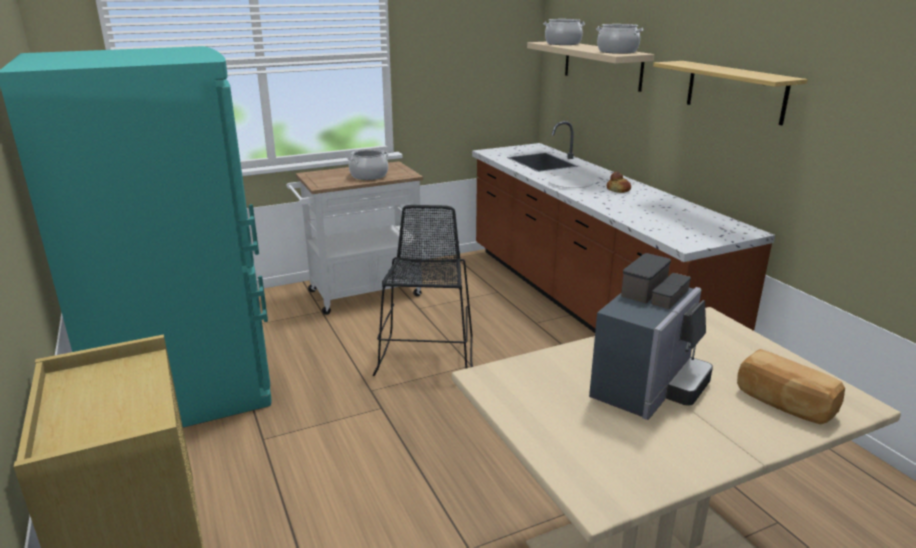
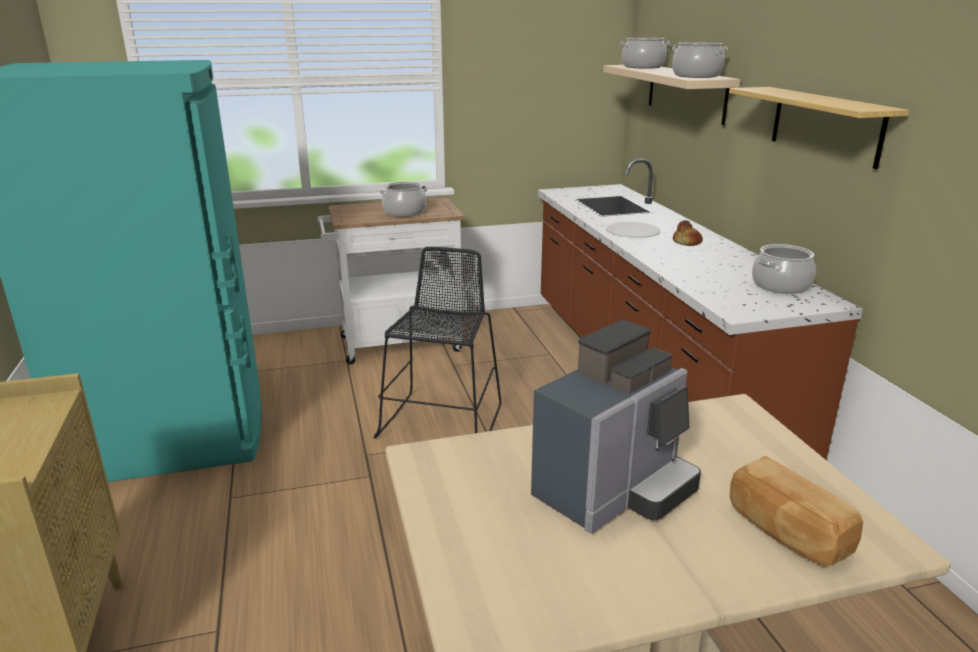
camera: 10 degrees right, 0 degrees up
none -> cooking pot [752,244,816,294]

